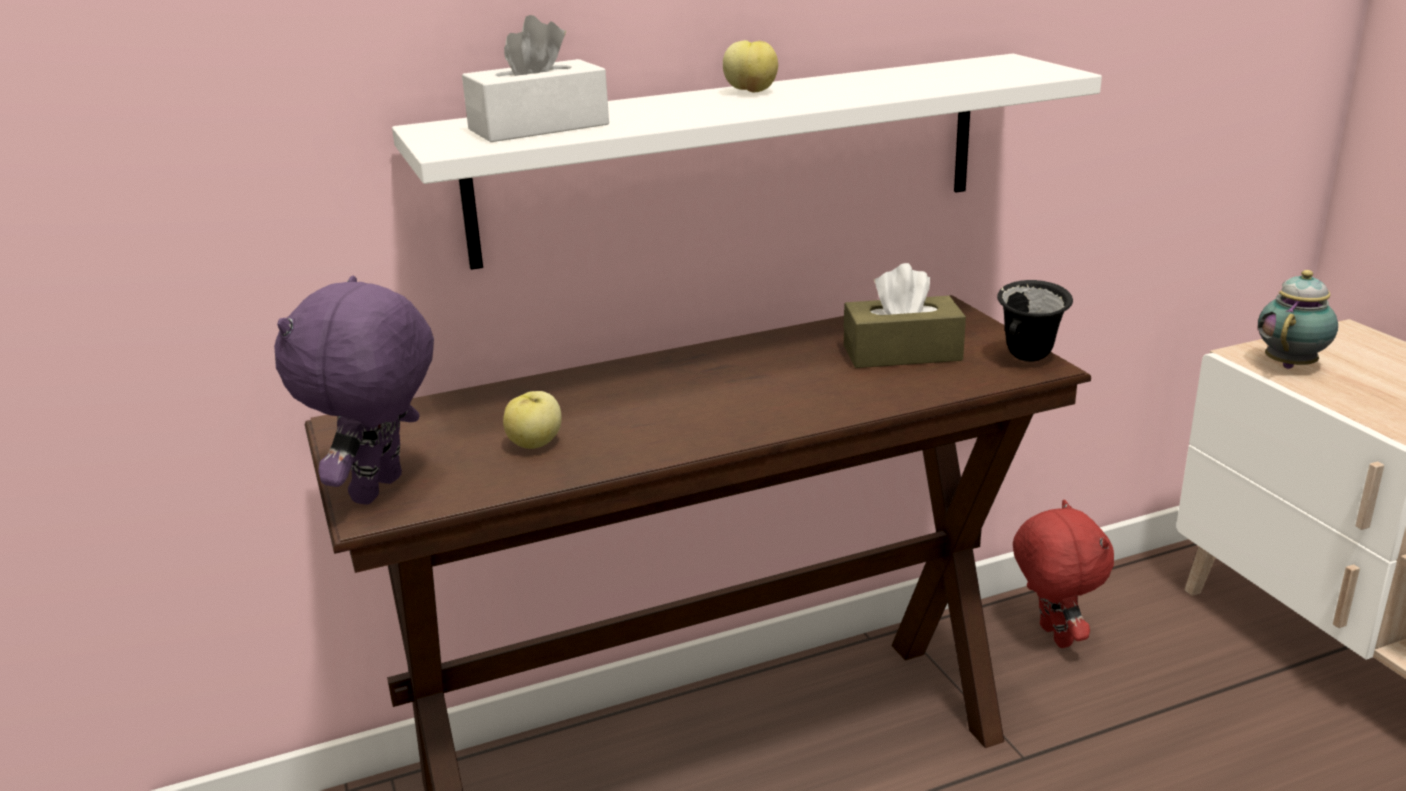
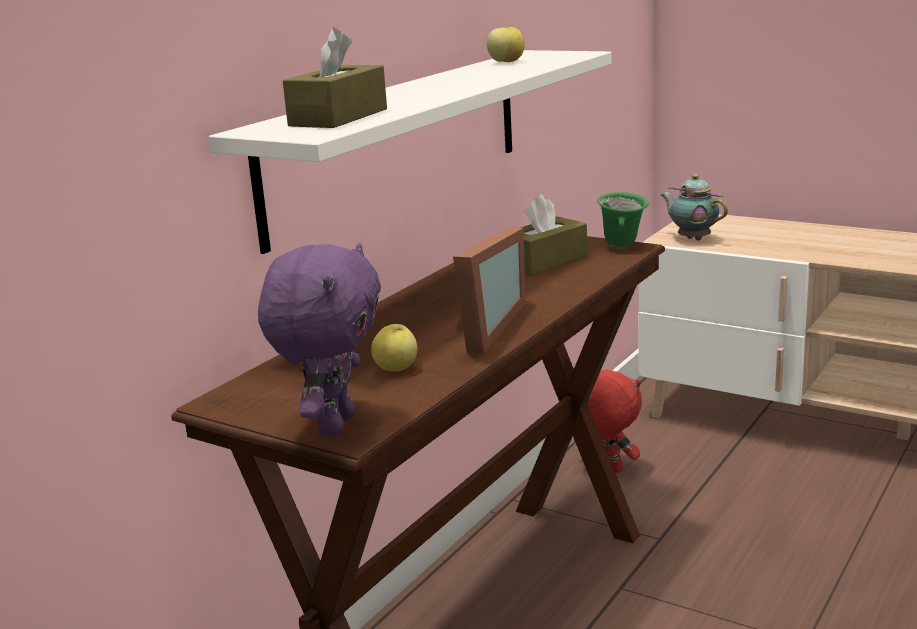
camera: 35 degrees left, 5 degrees down
purple plush toy [274,275,434,505] -> purple plush toy turned 150 degrees counterclockwise [258,242,381,437]
white tissue box [462,15,609,142] -> brown tissue box [283,27,387,128]
apple [723,40,778,92] -> apple moved to [487,27,525,62]
black mug [997,280,1073,362] -> green mug [597,192,648,248]
teapot [1258,270,1338,369] -> teapot turned 45 degrees counterclockwise [661,174,728,241]
none -> picture frame [453,227,526,354]

